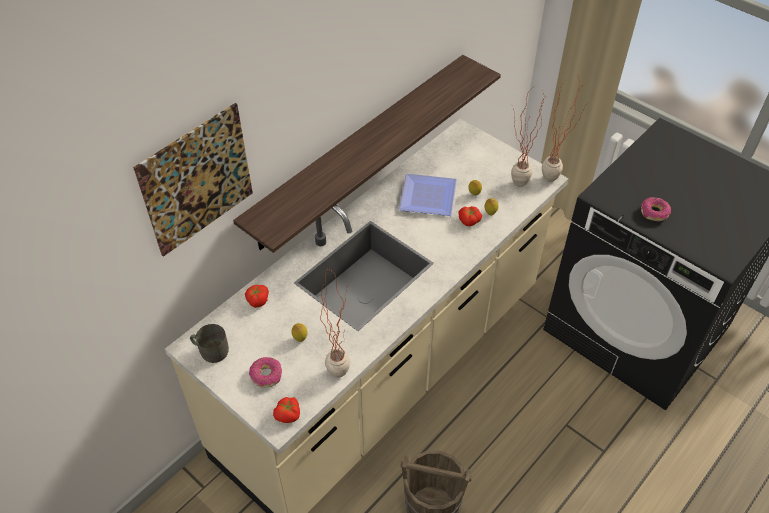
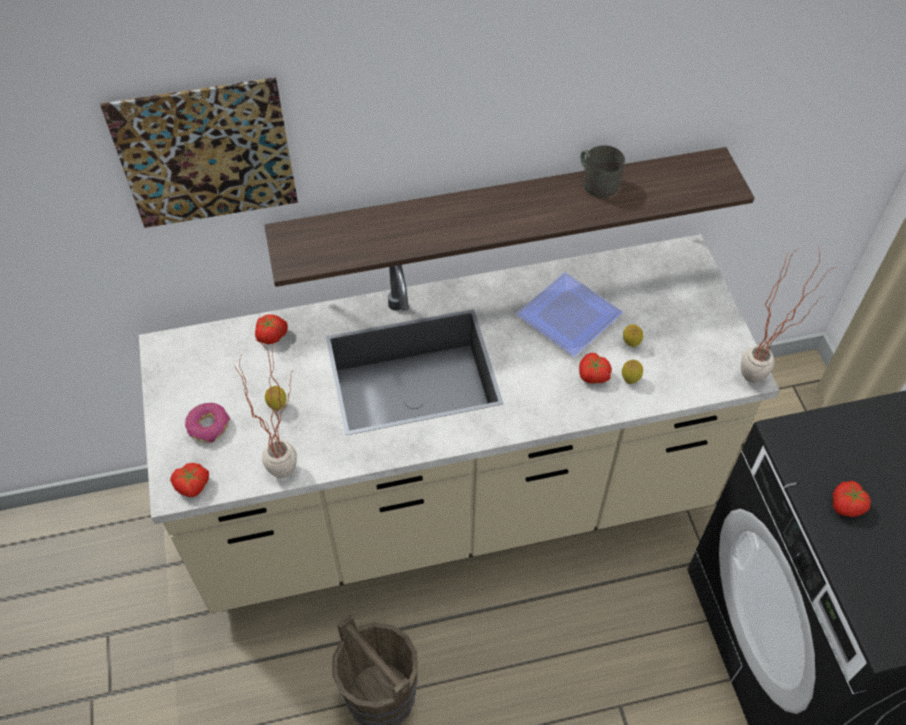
camera: 35 degrees right, 5 degrees up
grey mug [190,324,229,363] -> grey mug moved to [581,145,625,198]
potted plant [511,88,546,187] -> none
donut [641,197,671,221] -> tomato [833,481,871,517]

